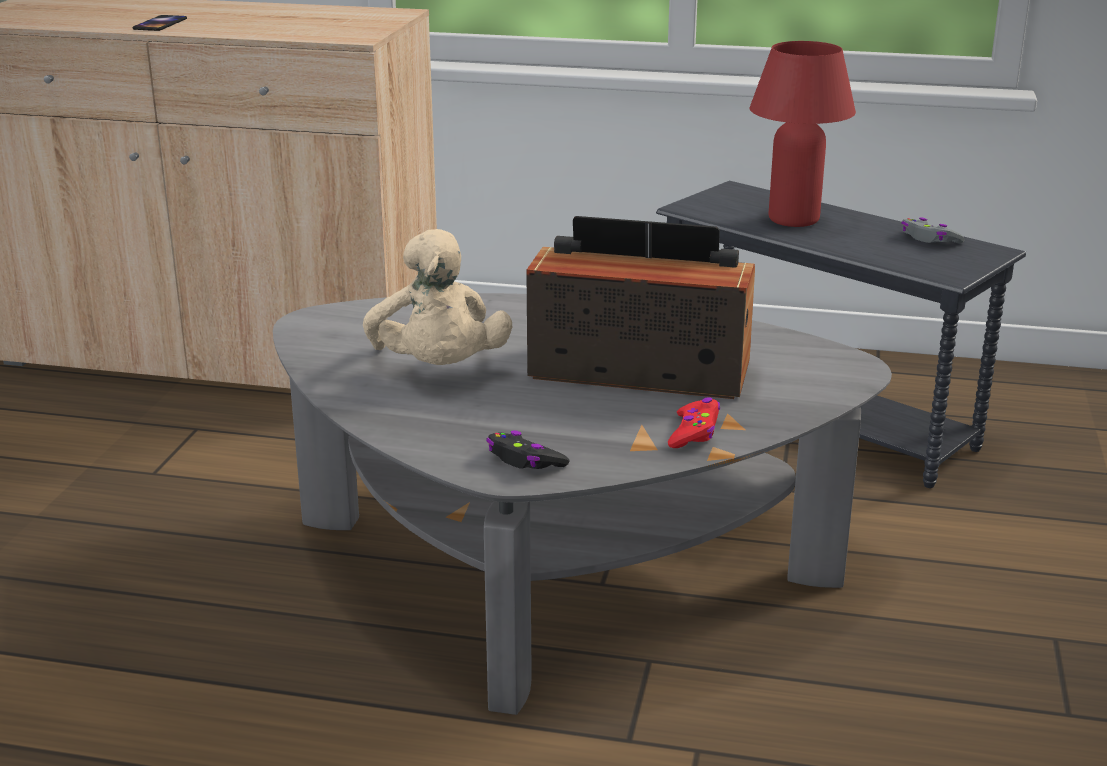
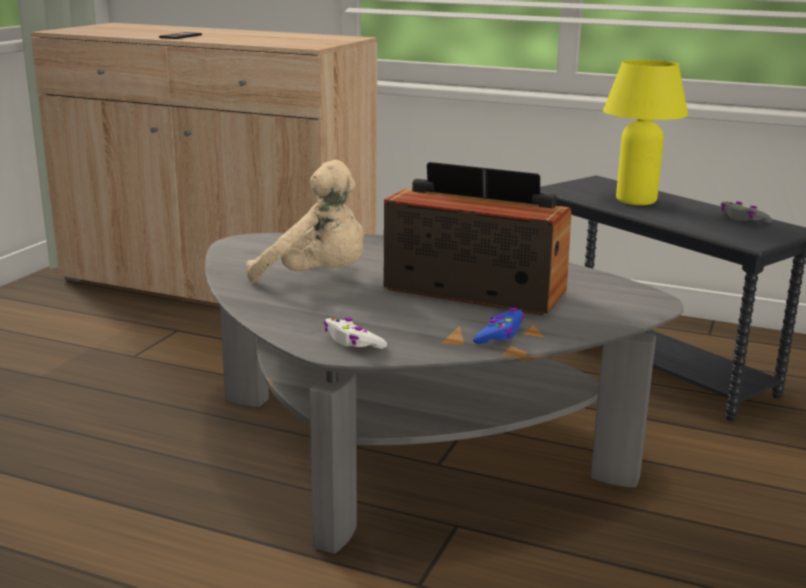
camera: 10 degrees right, 5 degrees down
beige plush toy [363,229,512,365] -> beige plush toy turned 60 degrees counterclockwise [246,160,364,283]
black game controller [486,430,570,469] -> white game controller [324,317,387,349]
red game controller [668,397,720,448] -> blue game controller [473,308,524,344]
red table lamp [749,41,856,227] -> yellow table lamp [603,59,688,205]

